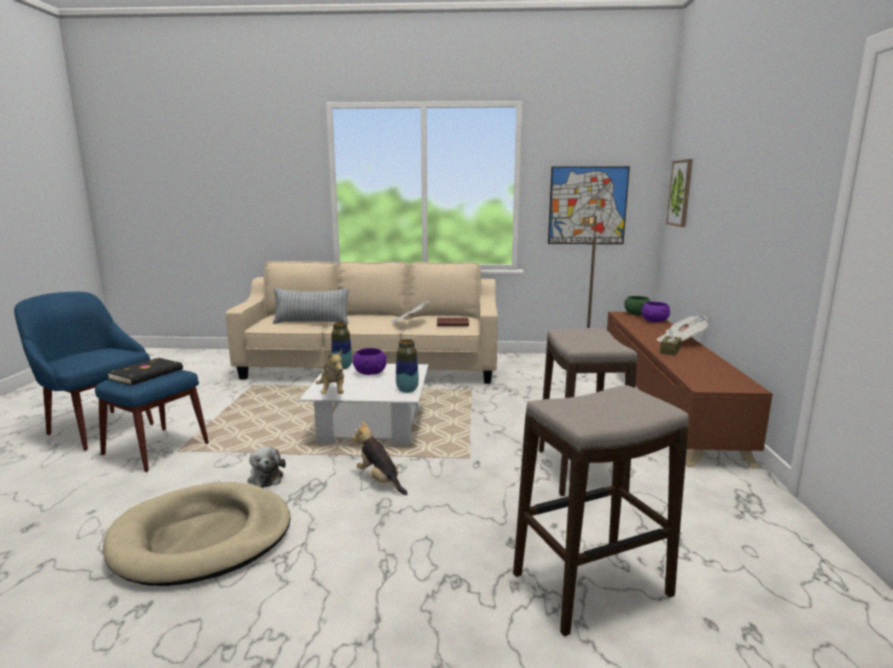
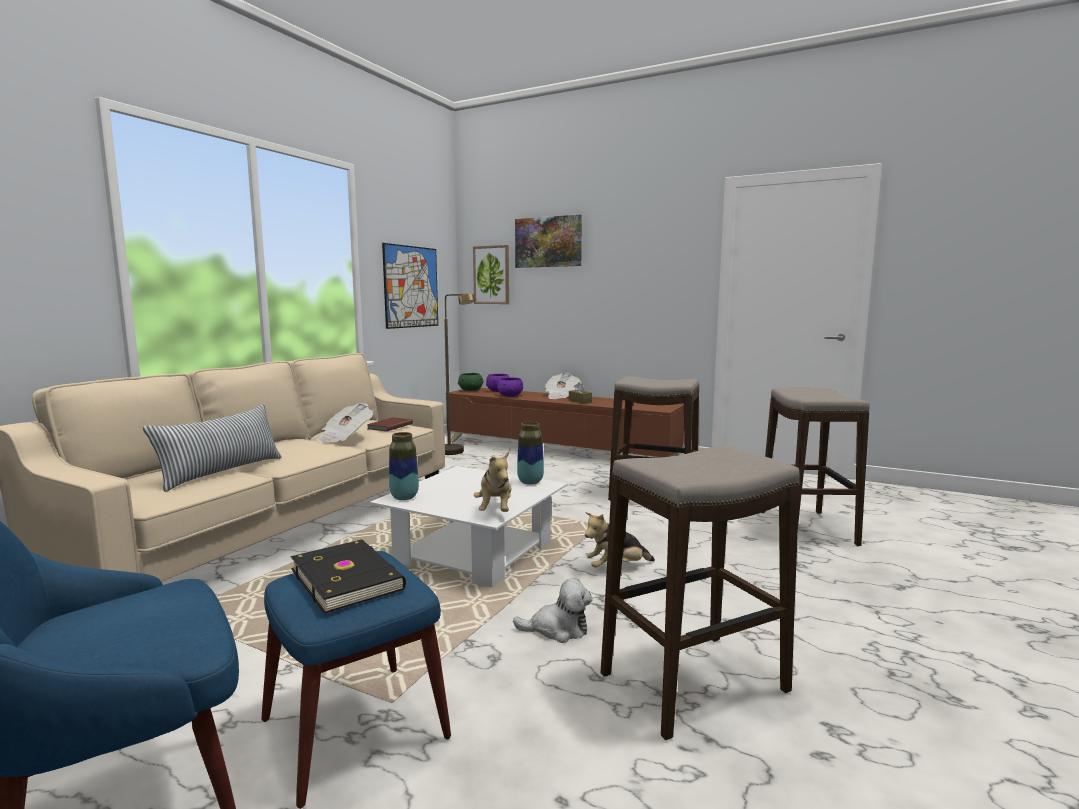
camera: 65 degrees left, 5 degrees down
beige dog bed [103,482,291,586] -> stool [600,445,800,740]
plush toy [316,350,344,394] -> plush toy turned 75 degrees clockwise [474,452,511,512]
purple bowl [353,348,387,375] -> purple bowl moved to [497,378,524,397]
none -> picture [515,214,582,268]

